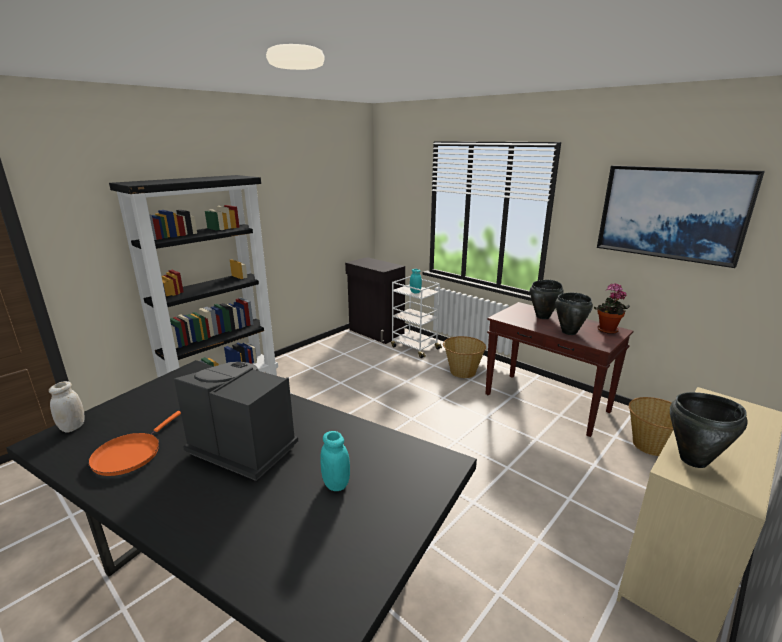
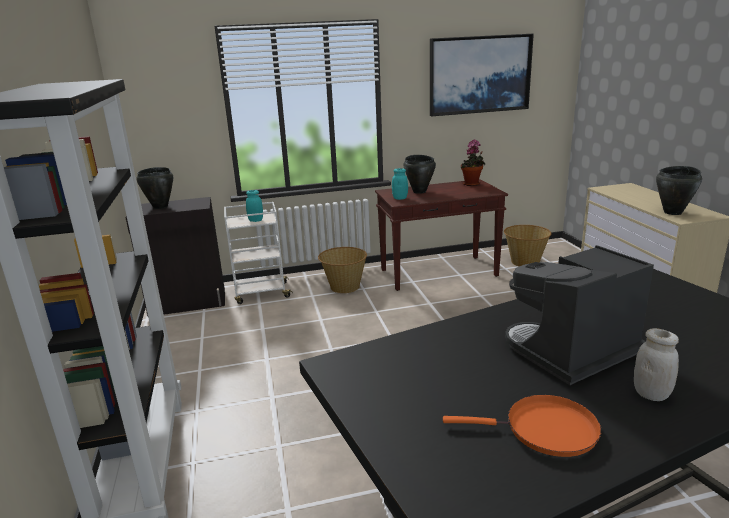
camera: 55 degrees left, 0 degrees up
white jar [49,381,84,432] -> white jar moved to [634,328,679,401]
orange frying pan [88,411,181,476] -> orange frying pan turned 45 degrees counterclockwise [443,395,601,457]
turquoise jar [320,431,350,491] -> turquoise jar moved to [392,168,408,200]
black cooking pot [555,293,593,335] -> black cooking pot moved to [136,167,173,209]

